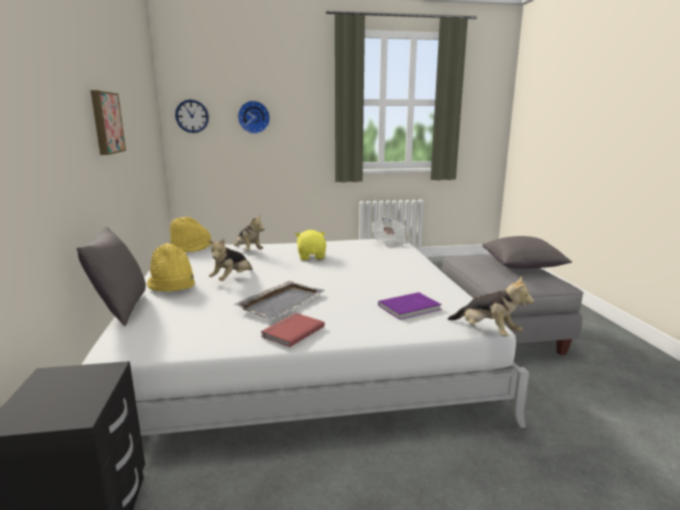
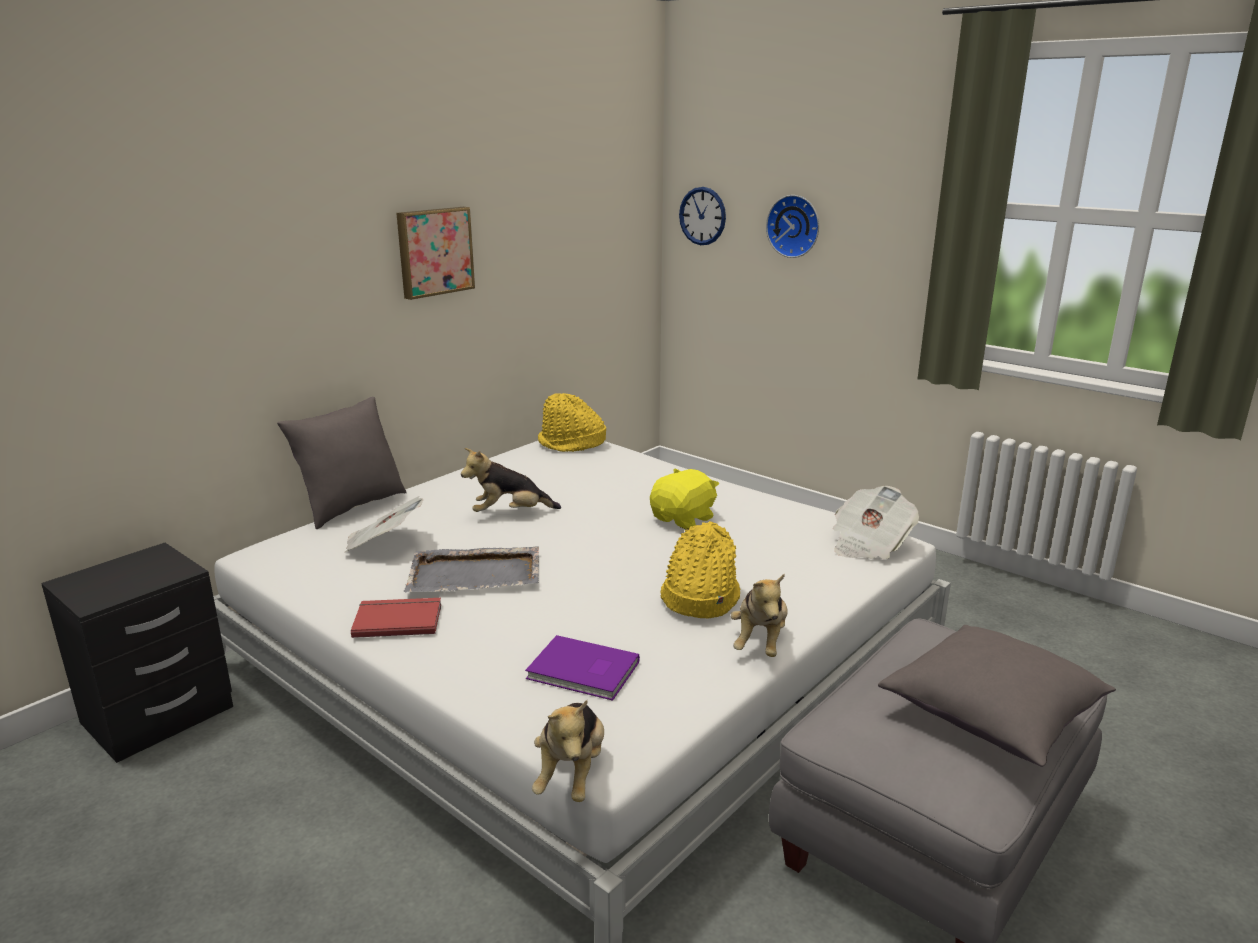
camera: 50 degrees right, 5 degrees up
yellow hat [147,243,195,292] -> yellow hat moved to [660,521,741,619]
plush toy [234,215,264,251] -> plush toy moved to [731,573,788,657]
none -> newspaper [345,496,423,552]

